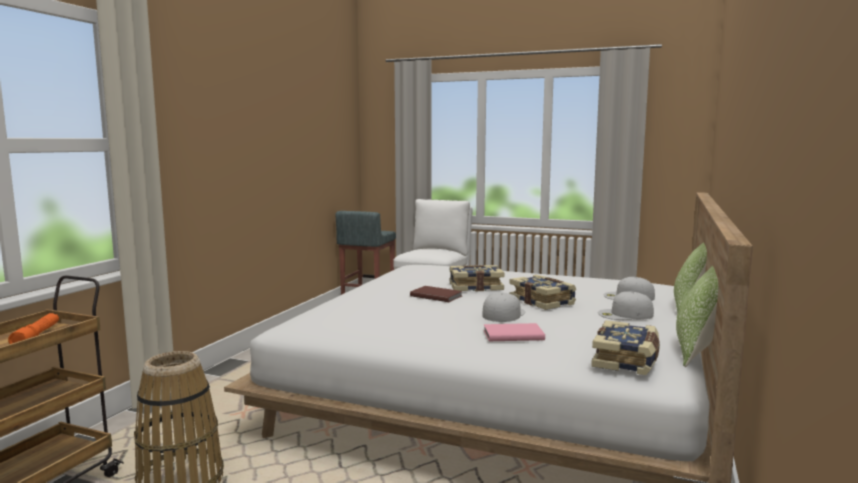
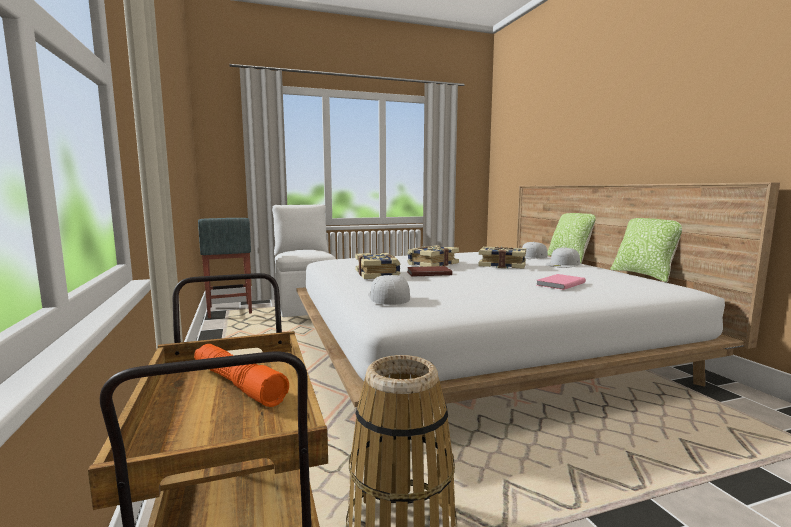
camera: 40 degrees left, 0 degrees up
white cap [482,293,525,322] -> white cap moved to [368,275,410,305]
book [591,320,660,375] -> book moved to [355,253,400,279]

